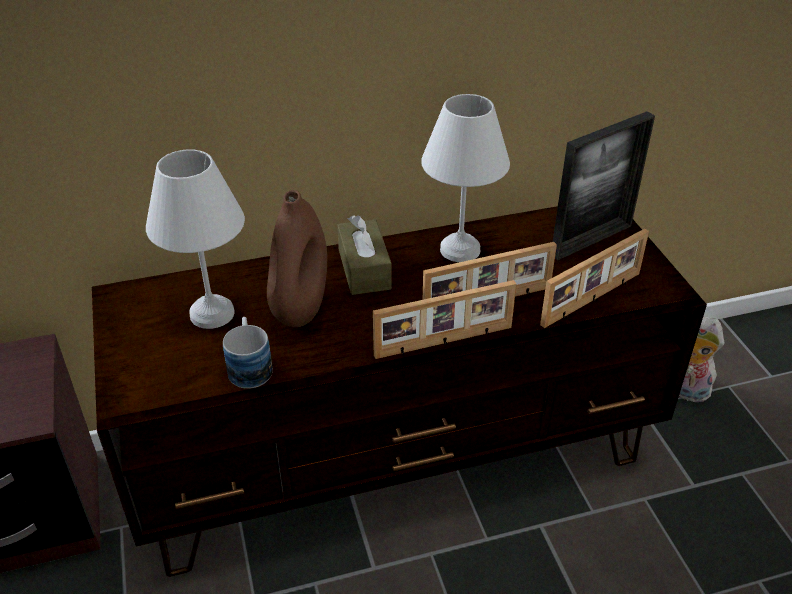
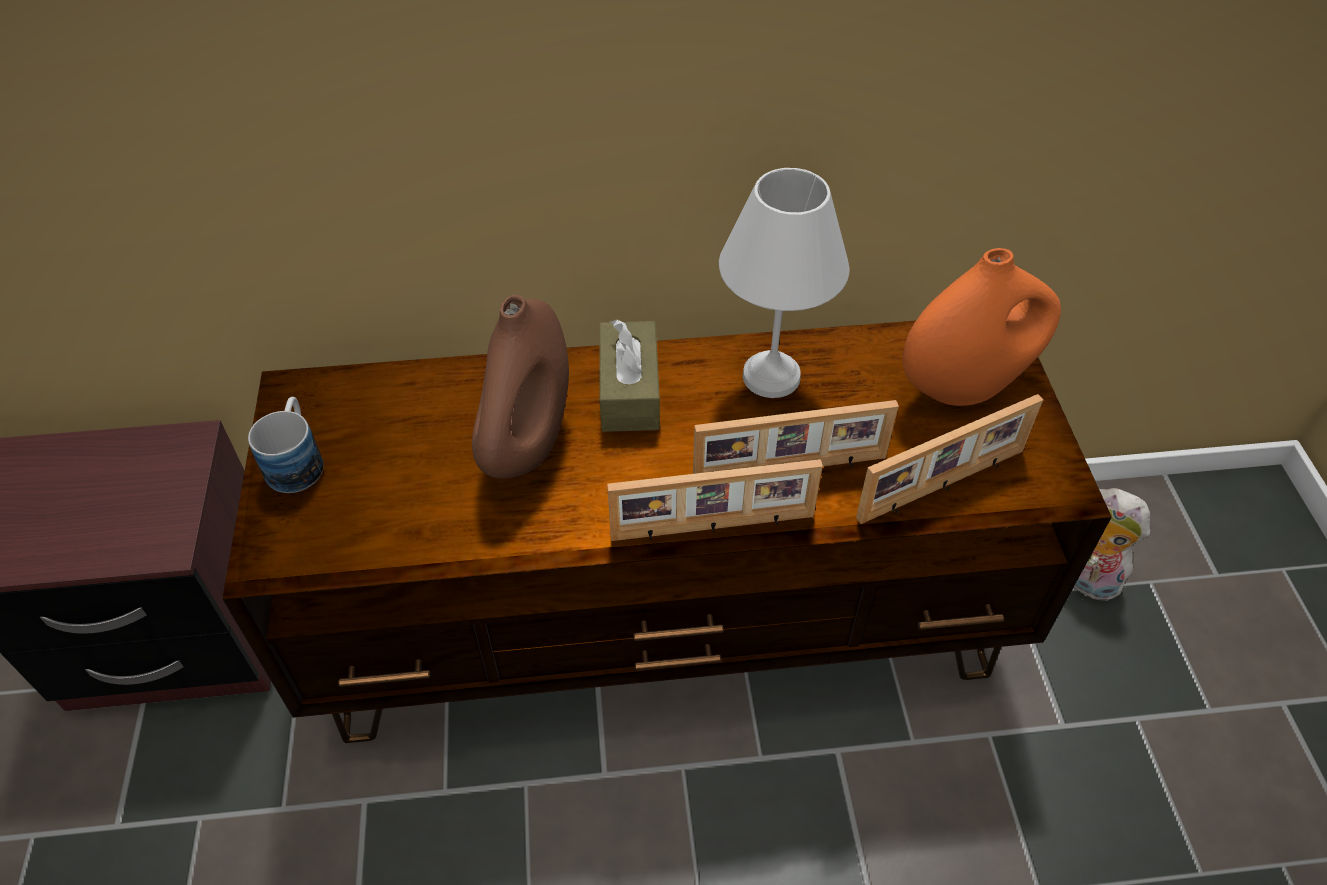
camera: 10 degrees right, 10 degrees up
white table lamp [146,150,245,329] -> none
mug [223,317,273,389] -> mug moved to [248,397,323,493]
picture frame [553,111,655,261] -> orange vase [903,248,1061,406]

